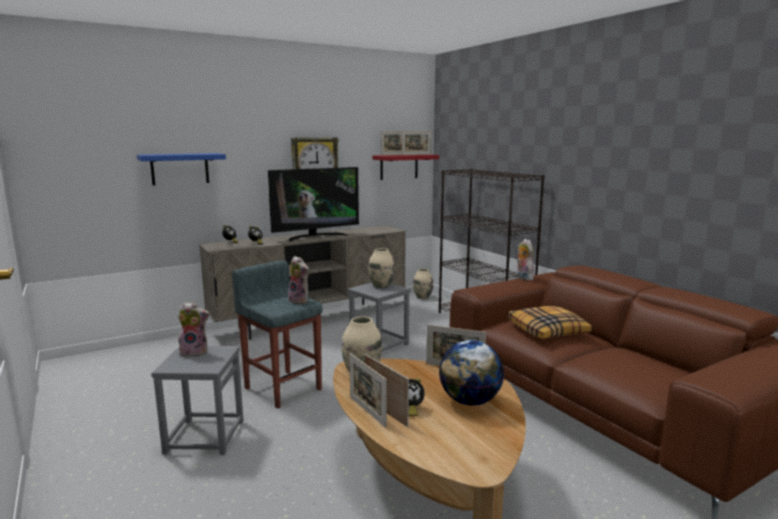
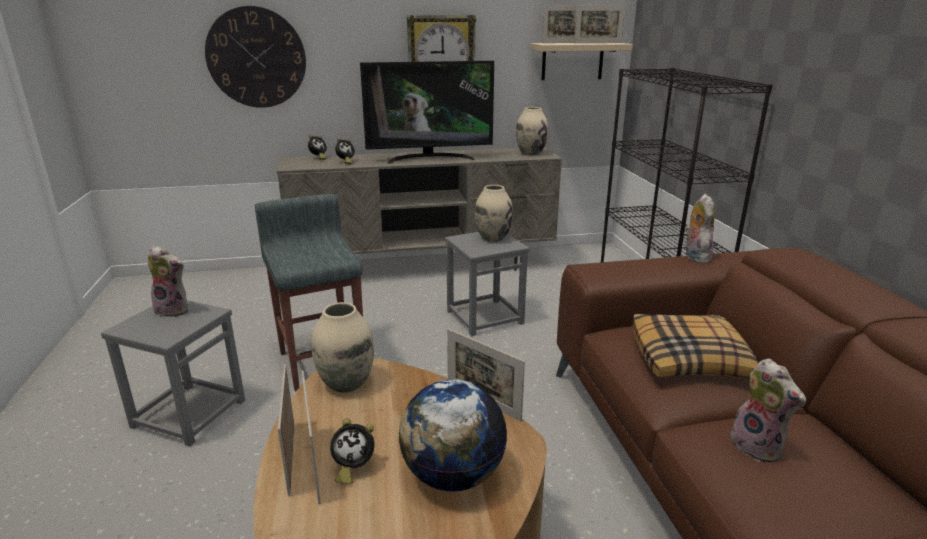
camera: 20 degrees right, 10 degrees up
blue shelf [137,153,226,185] -> wall clock [205,6,306,108]
plush toy [288,256,310,305] -> plush toy moved to [730,358,806,462]
red shelf [373,155,439,180] -> beige shelf [530,43,633,80]
beige vase [413,269,433,299] -> beige vase moved to [516,107,548,155]

